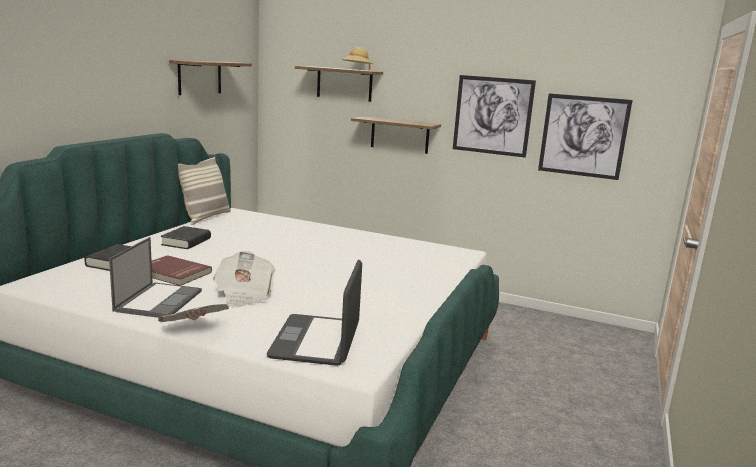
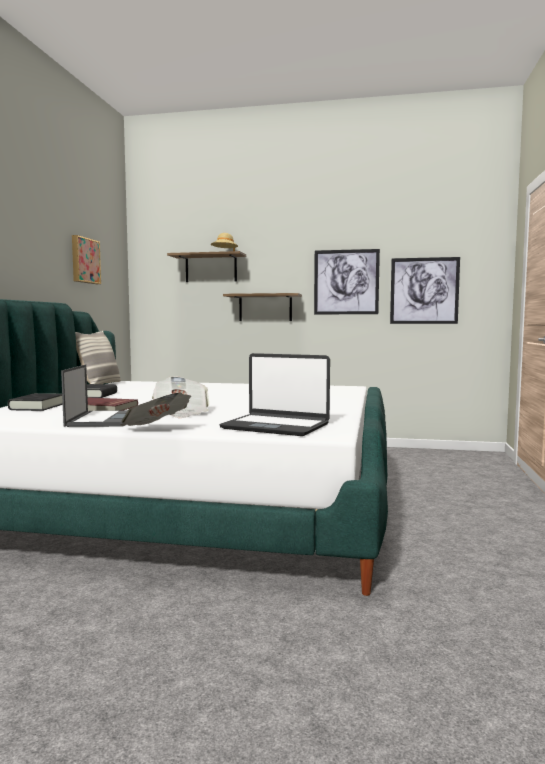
camera: 10 degrees left, 10 degrees down
shelf [169,60,252,95] -> picture [72,235,101,284]
laptop [267,260,362,366] -> laptop turned 60 degrees counterclockwise [220,353,330,436]

